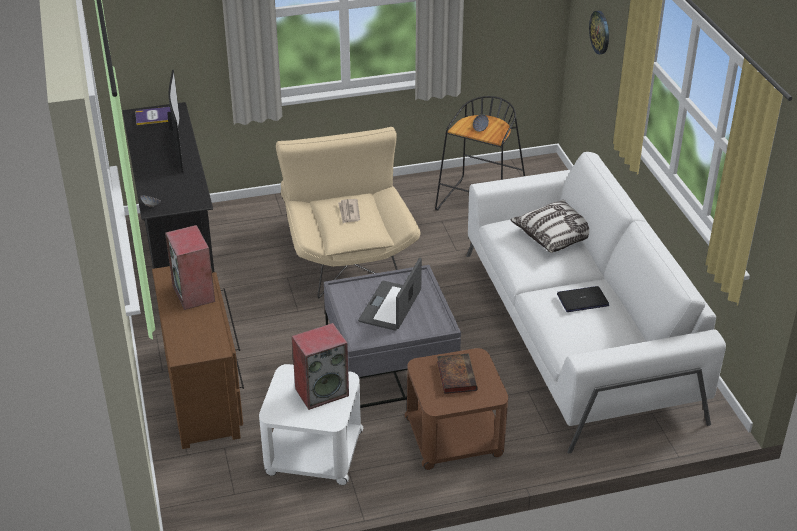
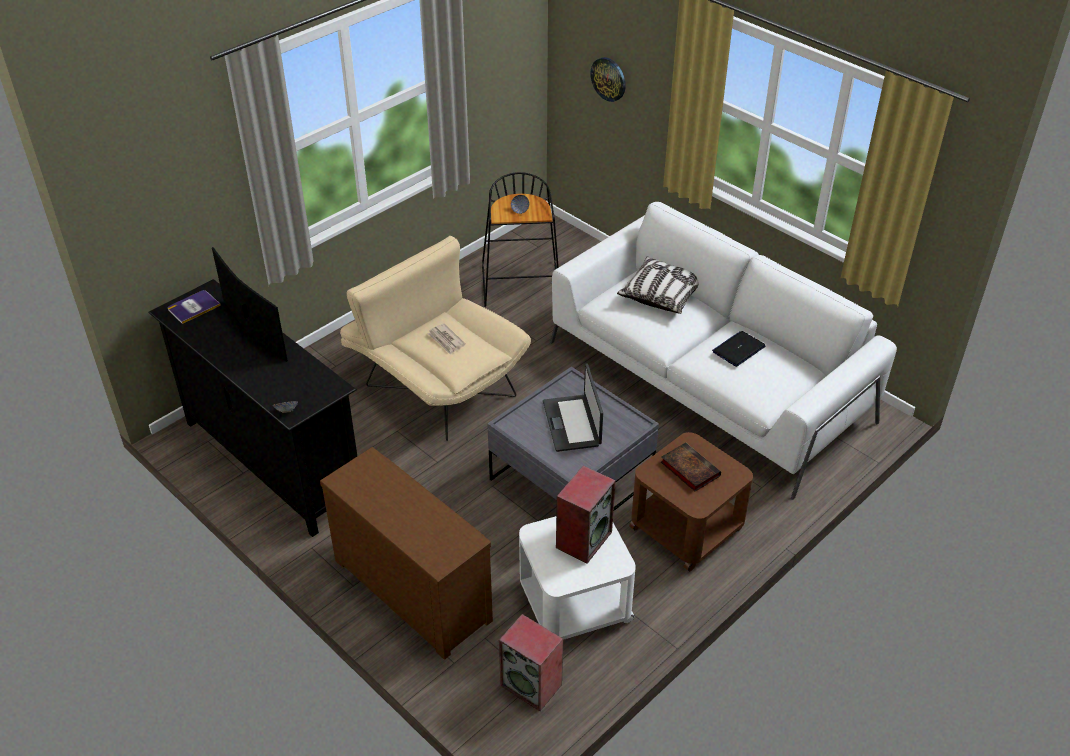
camera: 30 degrees left, 5 degrees up
speaker [165,225,215,310] -> speaker moved to [499,614,563,711]

